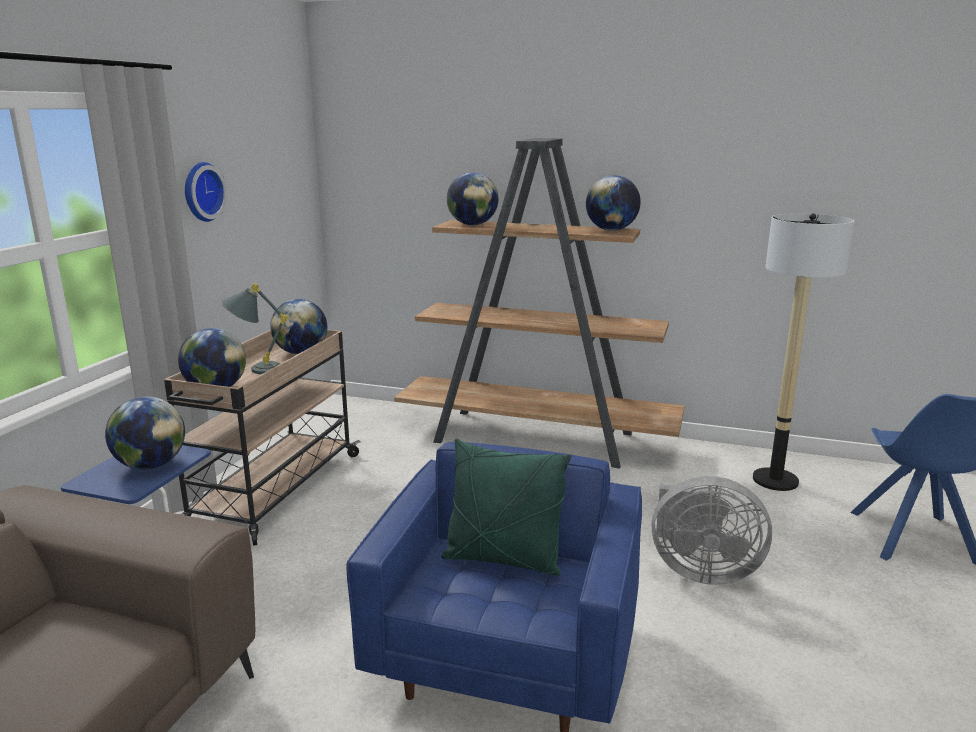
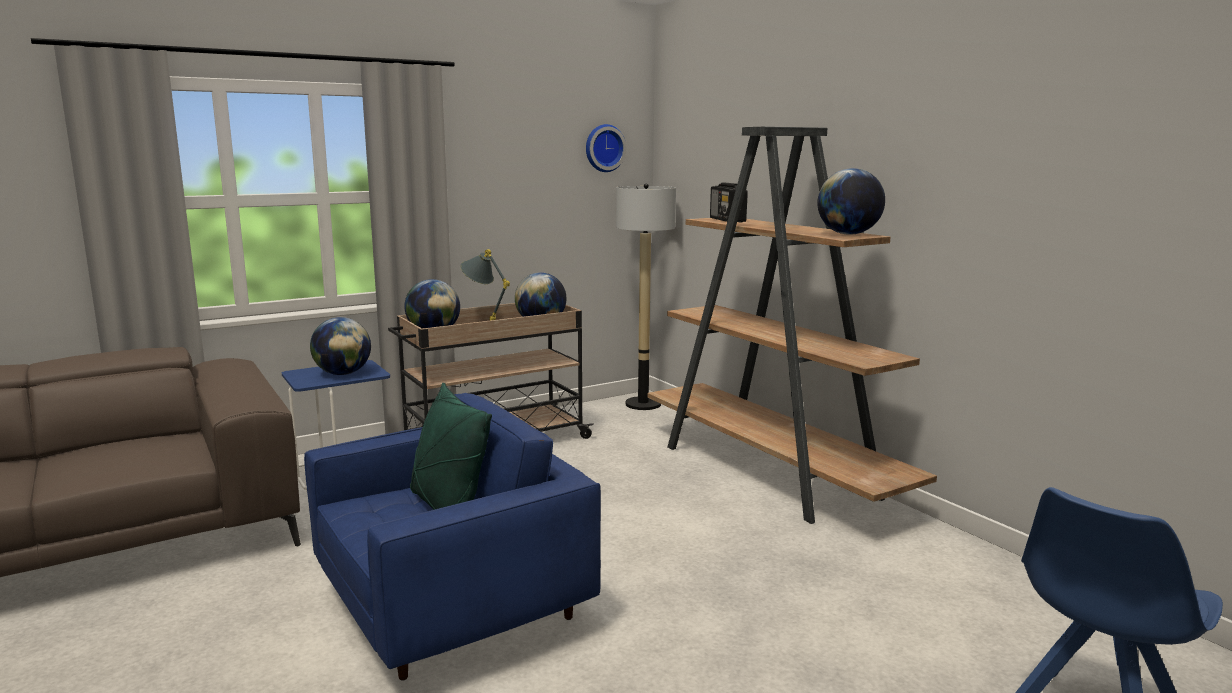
camera: 40 degrees right, 5 degrees down
wall clock [185,162,227,222] -> wall clock moved to [586,124,626,172]
globe [447,172,498,225] -> radio [710,182,748,222]
grey fan [652,476,772,585] -> none
floor lamp [753,213,855,491] -> floor lamp moved to [616,183,676,410]

